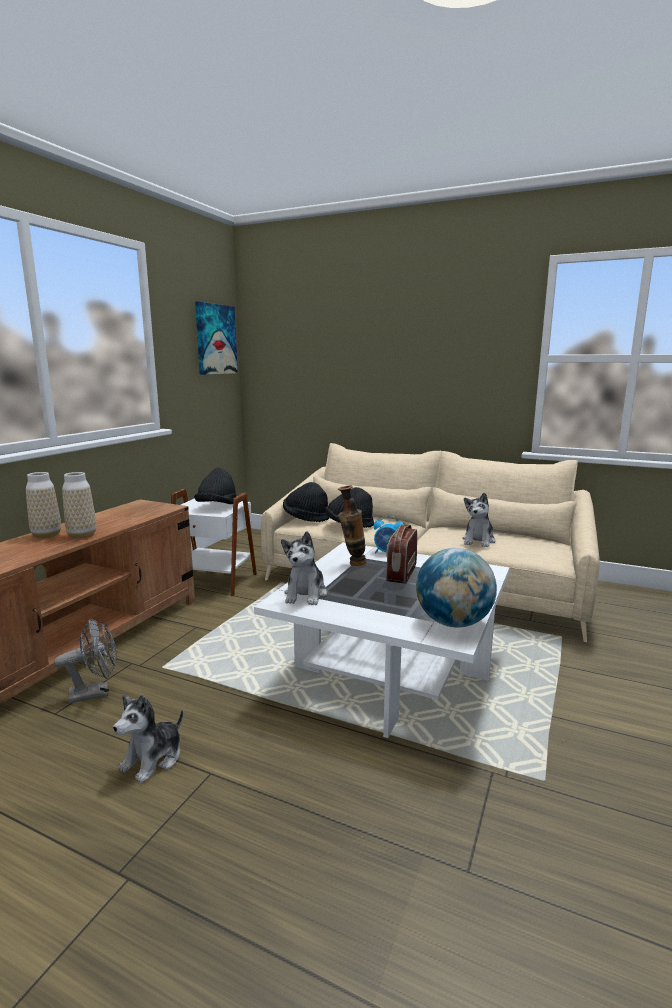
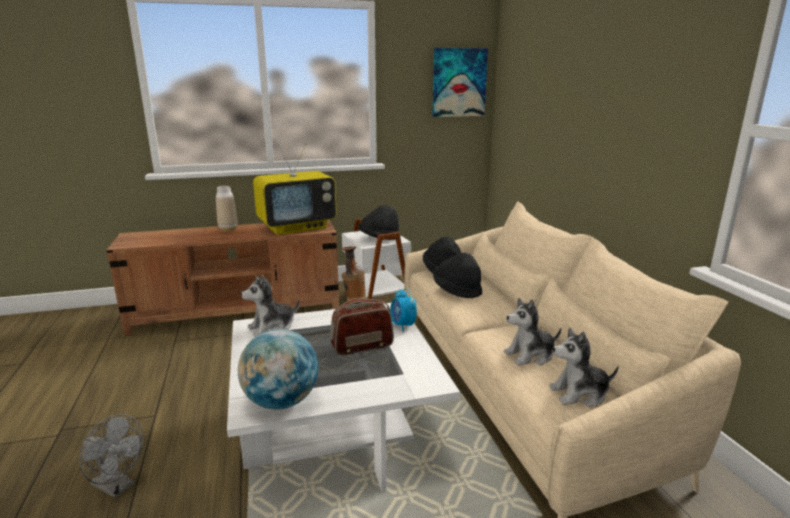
camera: 50 degrees right, 5 degrees up
grey fan [54,618,117,704] -> grey fan moved to [79,414,144,498]
vase [62,472,96,539] -> none
plush toy [113,694,183,783] -> plush toy moved to [549,328,619,407]
none -> television [253,143,337,235]

